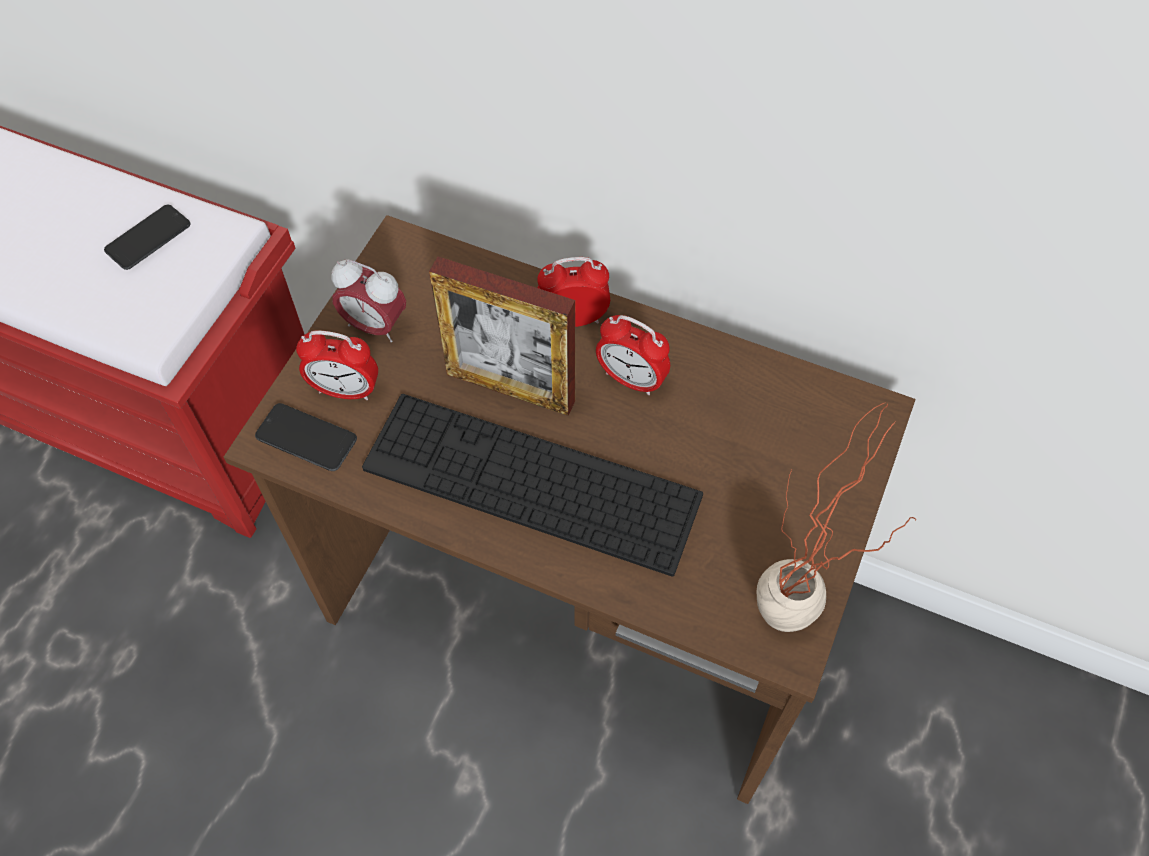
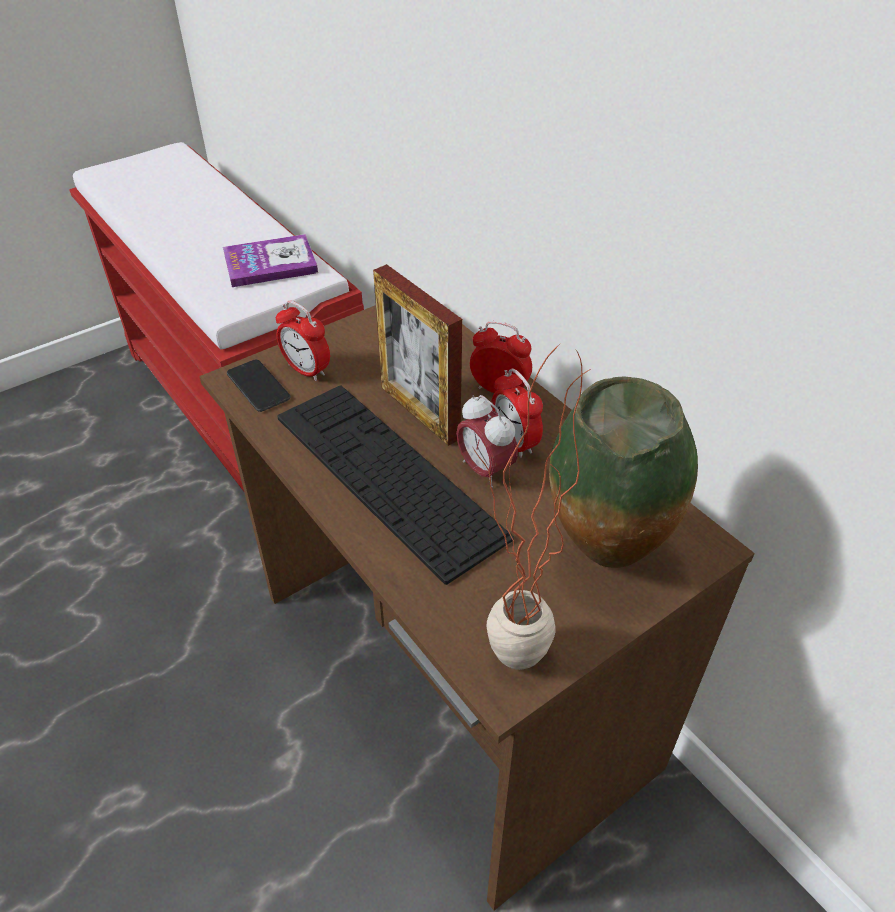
camera: 30 degrees right, 15 degrees down
phone [104,205,190,270] -> book [223,234,318,287]
alarm clock [331,259,406,342] -> alarm clock moved to [456,395,518,488]
none -> vase [549,376,698,568]

